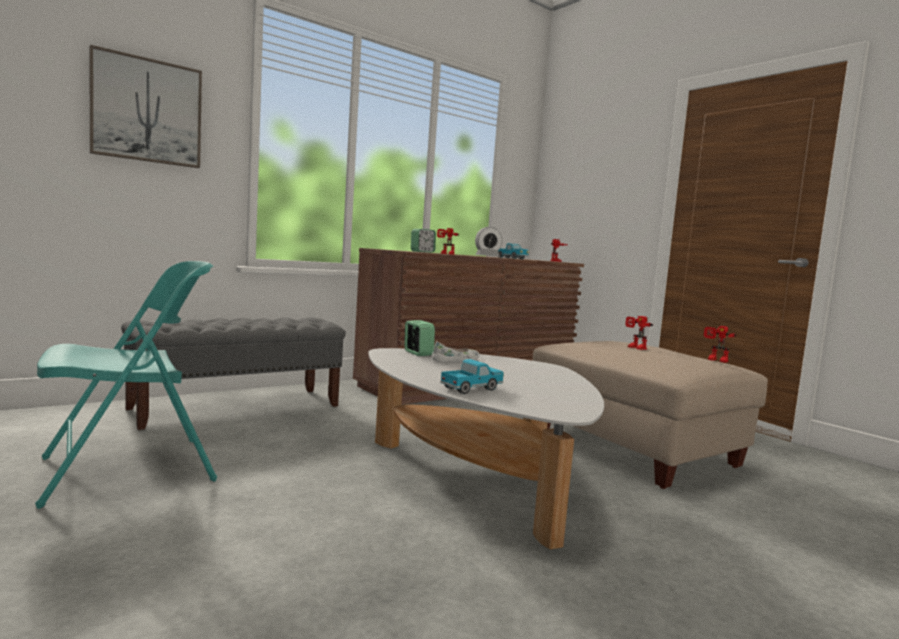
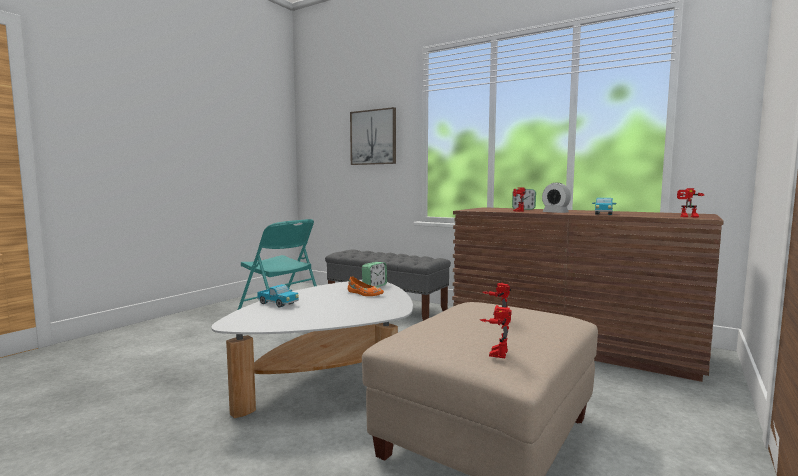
camera: 70 degrees right, 0 degrees up
white shoe [432,341,479,363] -> orange shoe [348,277,384,296]

